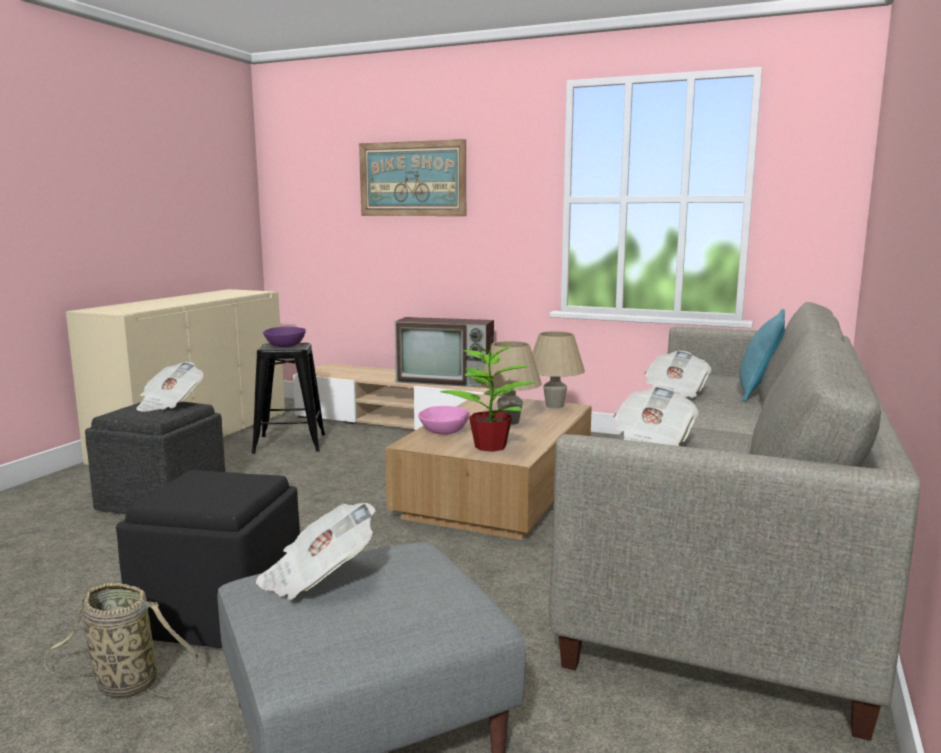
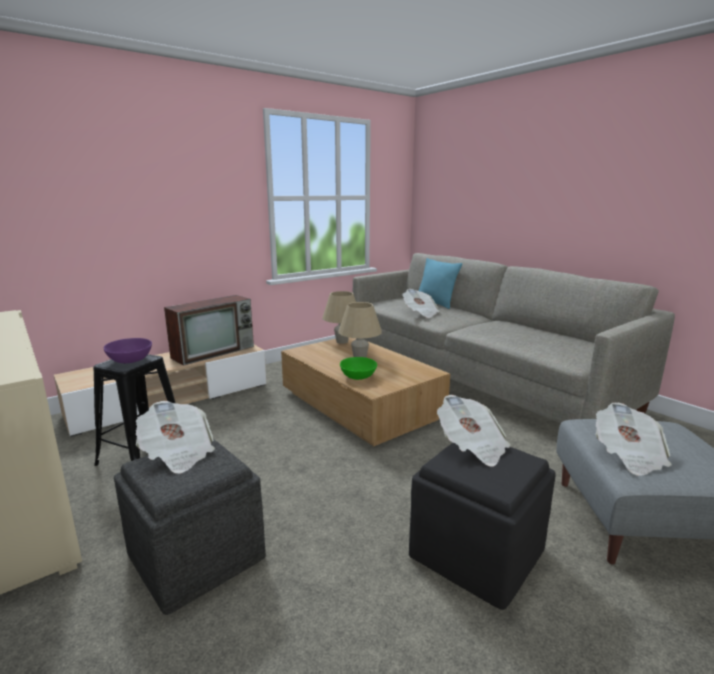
camera: 60 degrees left, 5 degrees up
basket [44,583,200,698] -> none
picture [359,139,466,216] -> none
pink bowl [418,406,470,435] -> green bowl [340,357,377,380]
potted plant [440,340,534,452] -> none
newspaper [614,386,698,446] -> newspaper moved to [437,395,510,467]

